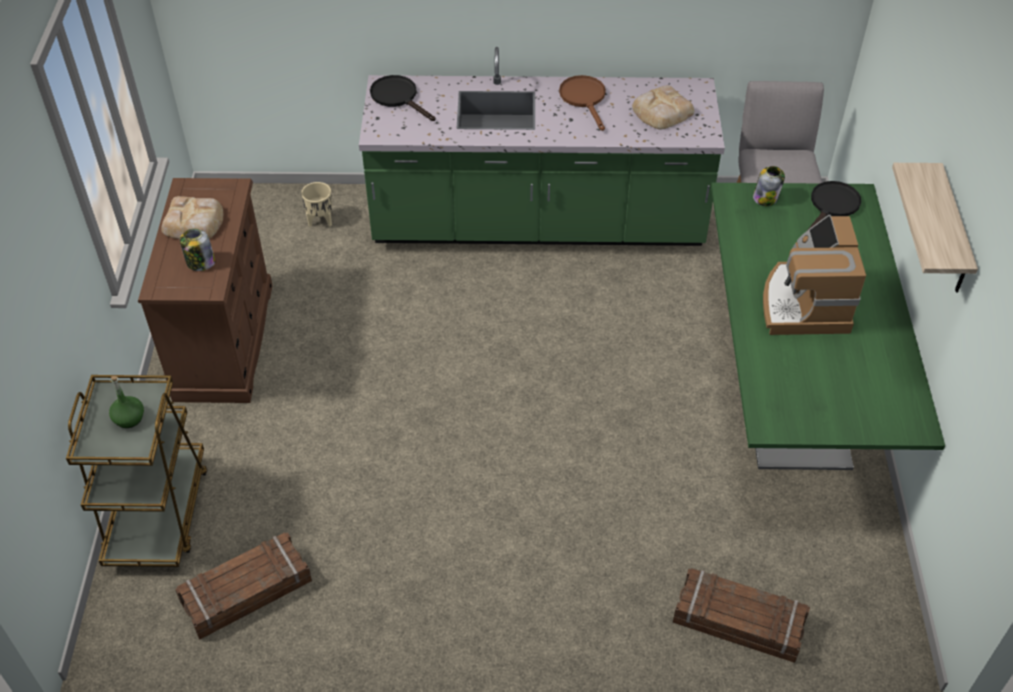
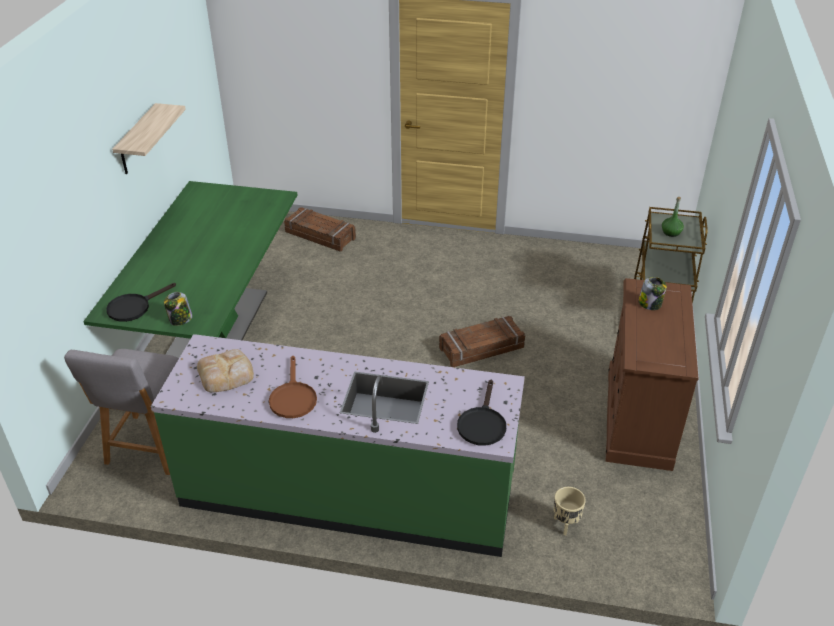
camera: 170 degrees left, 10 degrees down
bread [161,196,223,239] -> none
crate [175,532,312,640] -> crate moved to [439,316,525,367]
black frying pan [370,75,435,121] -> black frying pan turned 45 degrees clockwise [457,380,506,446]
coffee machine [763,215,866,335] -> none

